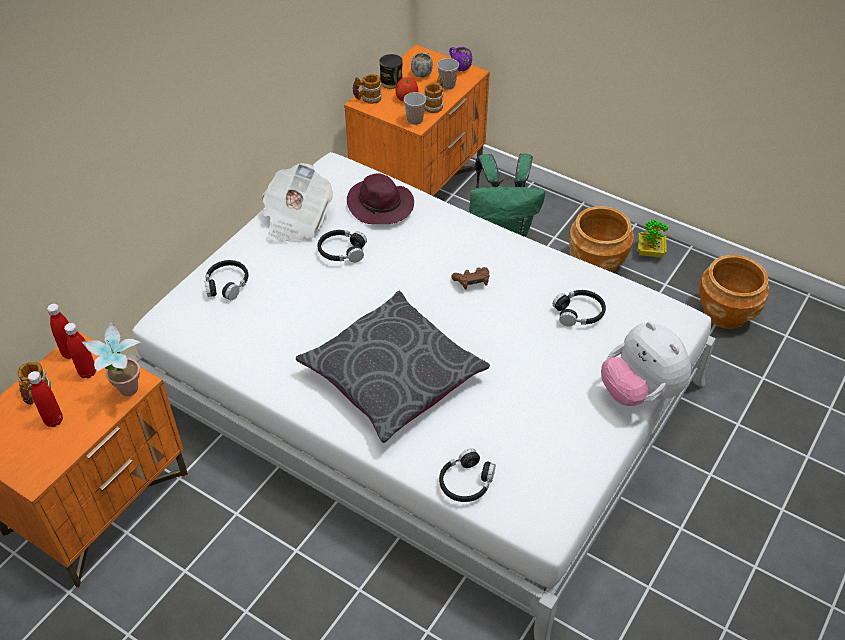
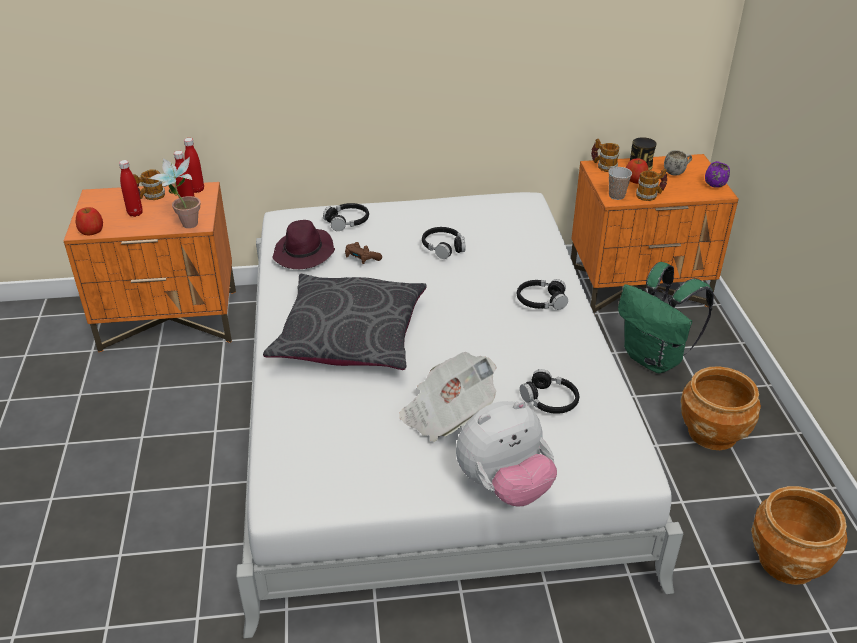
camera: 50 degrees right, 10 degrees down
newspaper [262,163,333,242] -> newspaper moved to [399,352,497,442]
purple hat [347,174,414,224] -> purple hat moved to [272,220,335,269]
cup [437,58,459,90] -> none
black headphones [439,449,496,502] -> black headphones moved to [517,279,568,310]
brown game controller [451,267,489,290] -> brown game controller moved to [345,242,382,264]
plush toy [601,322,691,406] -> plush toy turned 135 degrees counterclockwise [456,400,557,507]
potted plant [638,220,668,257] -> none
none -> apple [76,207,103,235]

